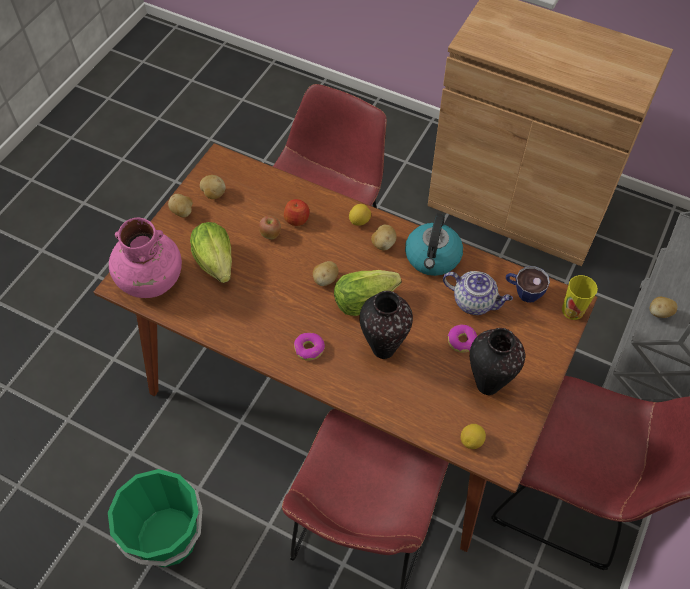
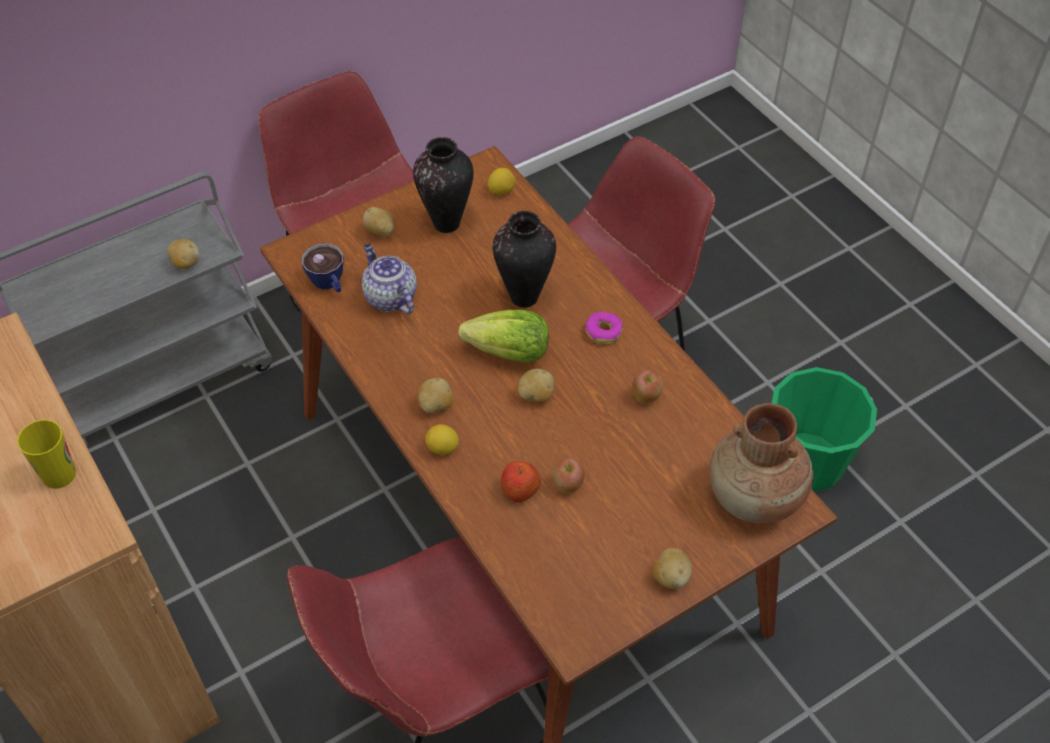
camera: 150 degrees left, 5 degrees down
pink vase [109,218,182,298] -> brown vase [710,403,813,523]
lettuce [190,222,232,283] -> none
potato [200,175,226,199] -> potato moved to [363,207,394,237]
kettle [405,213,463,276] -> none
donut [448,325,477,353] -> none
cup [562,275,598,320] -> cup moved to [17,419,76,489]
none -> apple [632,370,663,404]

